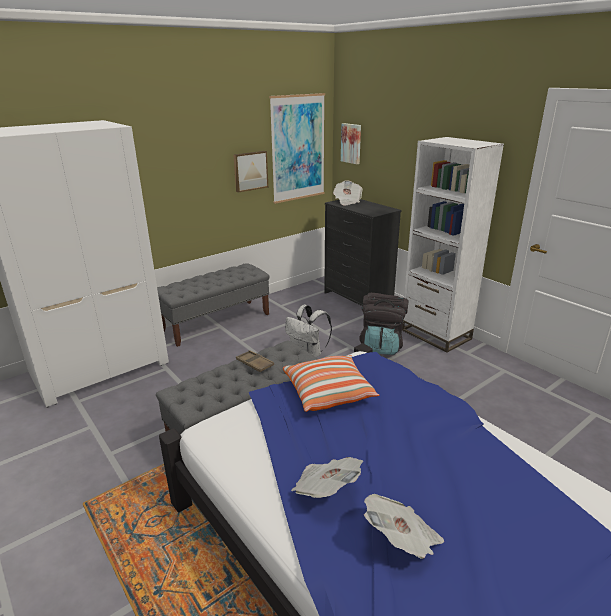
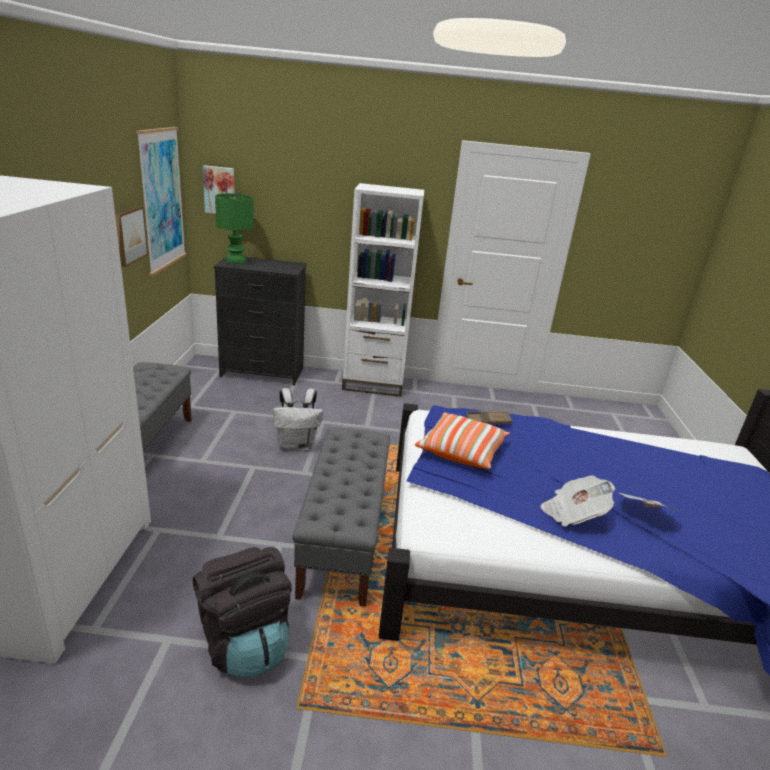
camera: 50 degrees left, 0 degrees up
brown tray [236,350,274,372] -> brown tray moved to [466,411,512,424]
newspaper [333,180,363,205] -> green table lamp [215,193,254,264]
black backpack [359,293,409,355] -> black backpack moved to [193,547,292,678]

